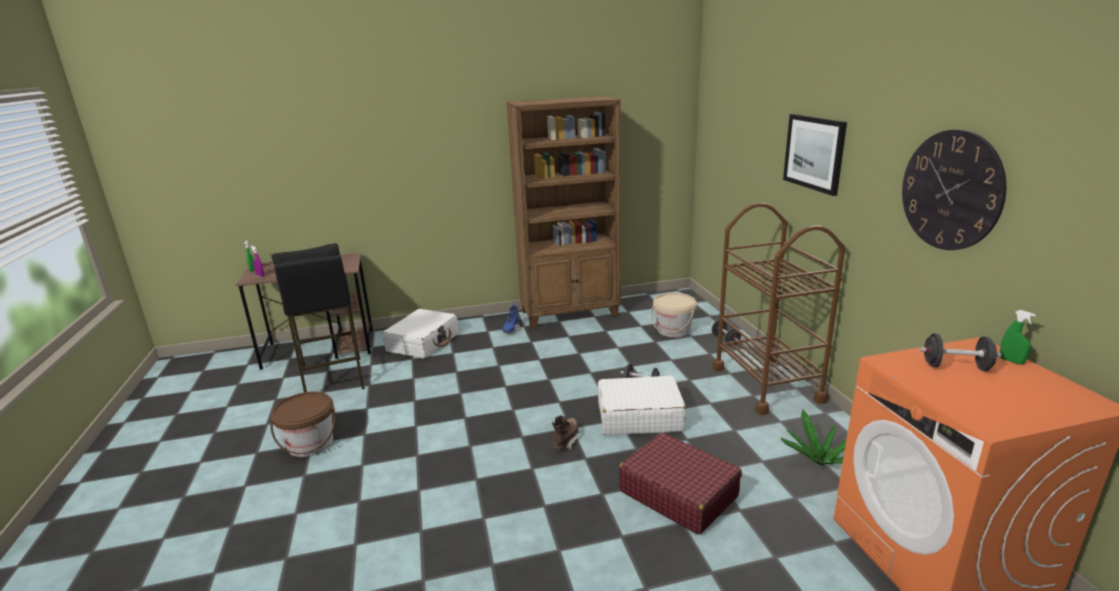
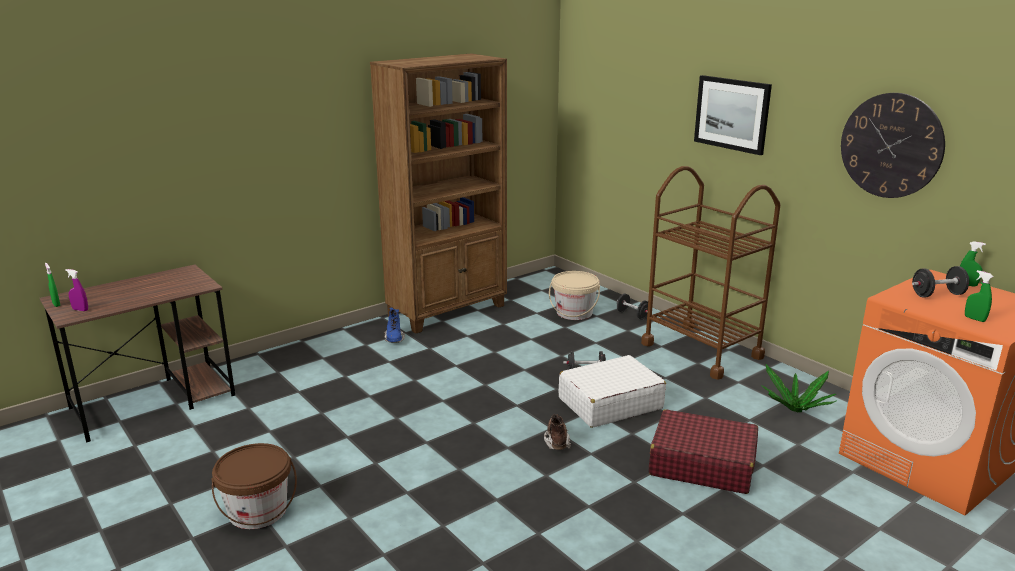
camera: 25 degrees left, 0 degrees up
black stool [271,243,365,392] -> none
white suitcase [382,309,459,359] -> none
none -> green spray bottle [965,270,994,322]

